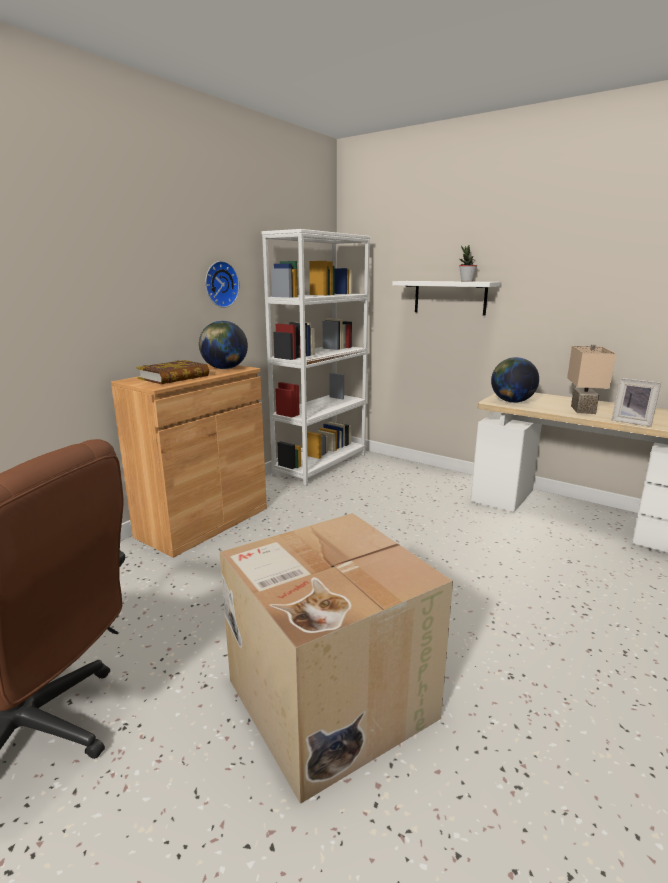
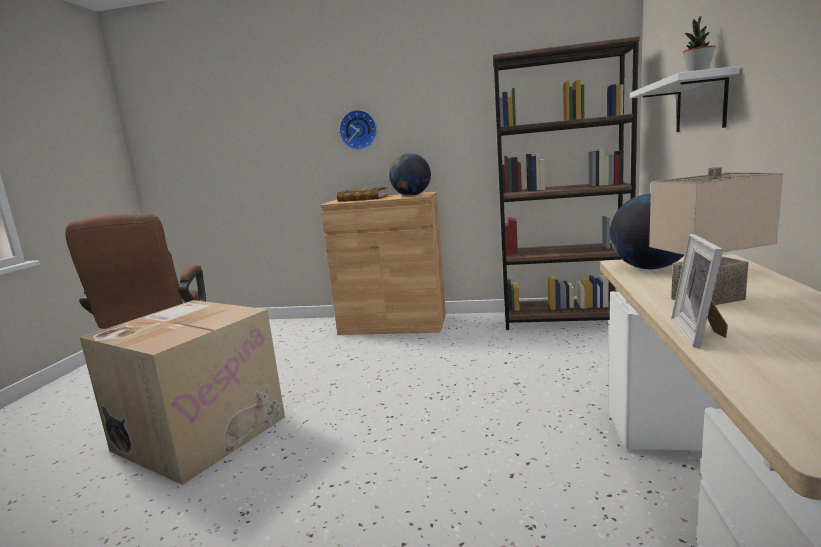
camera: 65 degrees right, 5 degrees down
wall clock [205,261,239,308] -> wall clock moved to [339,110,377,151]
white bookcase [261,229,370,486] -> brown bookcase [493,36,640,330]

